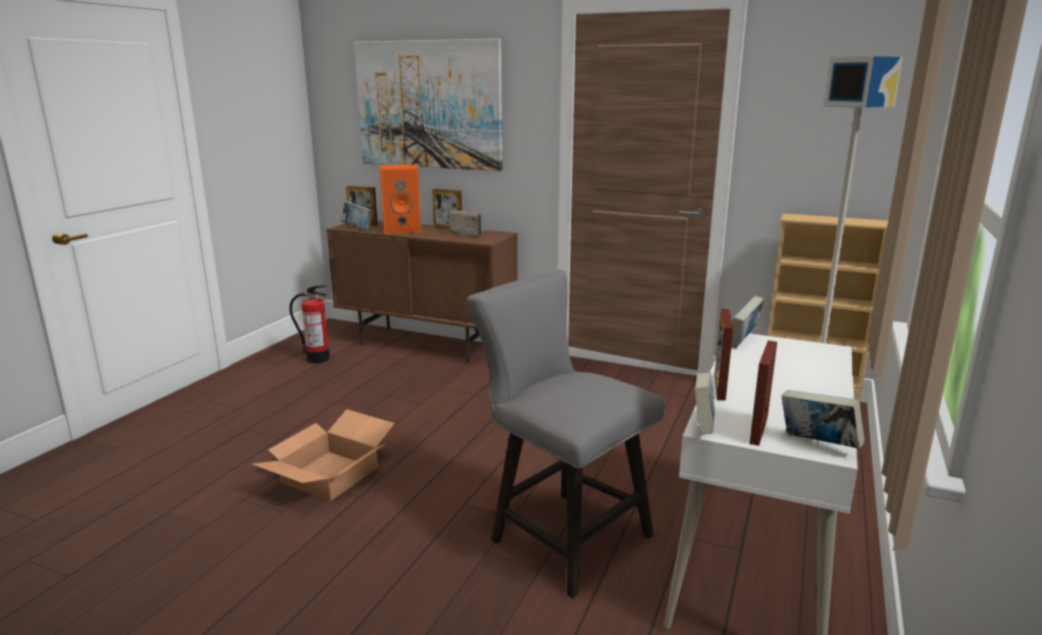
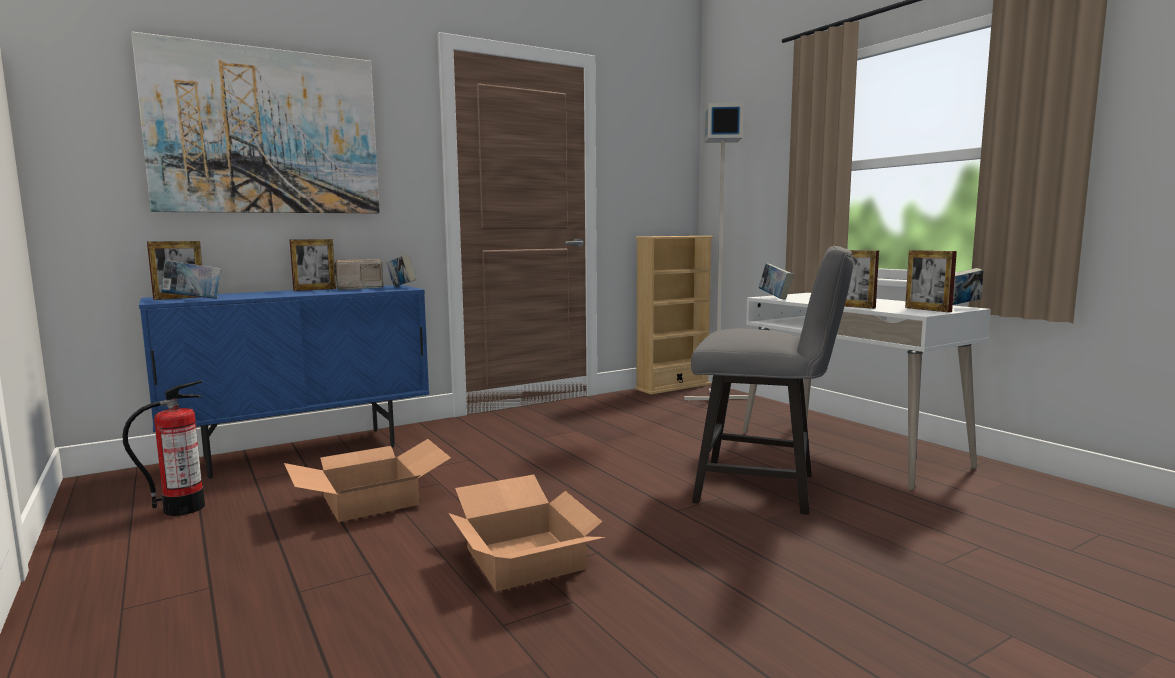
camera: 55 degrees left, 10 degrees down
brown cabinet [326,220,518,363] -> blue cabinet [139,285,429,479]
orange speaker [380,164,421,234] -> none
grey chair [466,270,665,599] -> grey chair turned 150 degrees counterclockwise [691,246,854,514]
book [695,372,715,434] -> book moved to [386,254,416,287]
none -> cardboard box [284,439,451,522]

